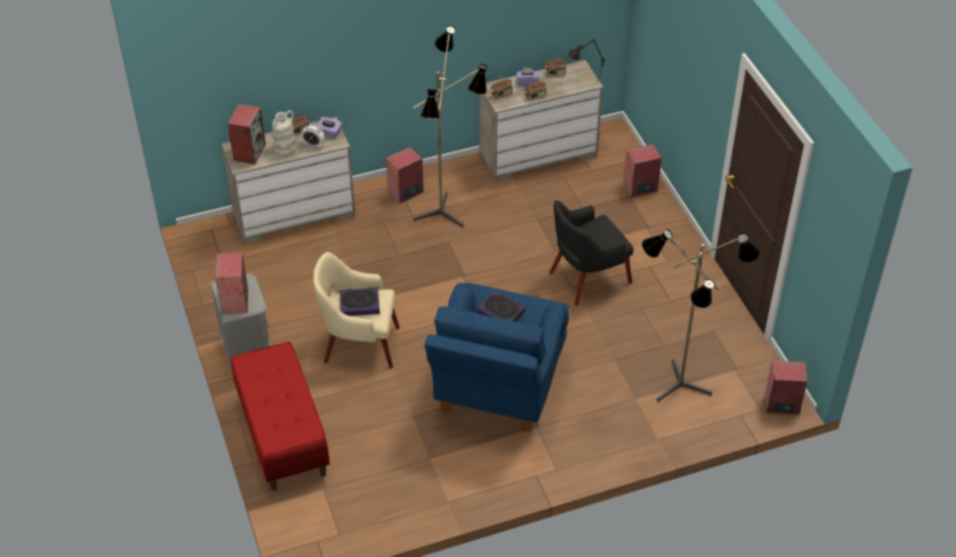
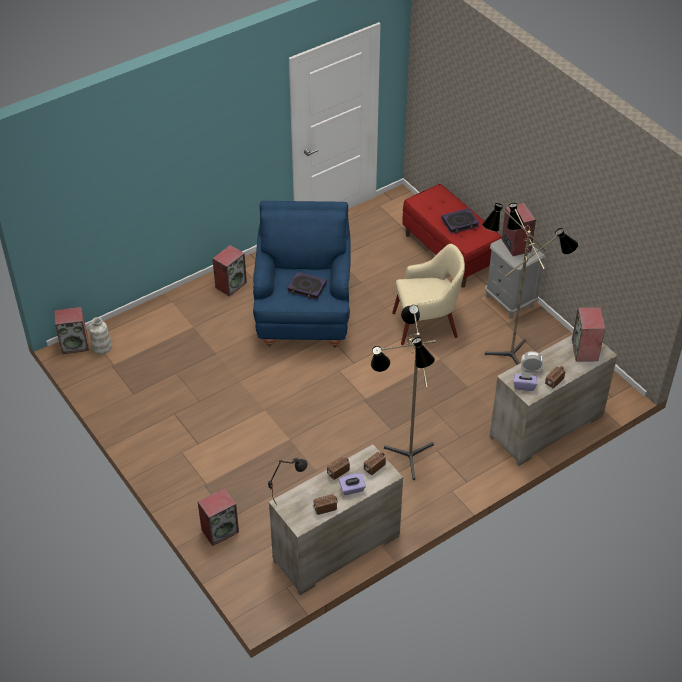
camera: 165 degrees right, 0 degrees up
white vase [272,111,296,157] -> white vase moved to [88,317,112,354]
book [340,287,380,316] -> book moved to [441,208,479,234]
speaker [386,147,424,204] -> speaker moved to [212,245,247,297]
black armchair [549,200,633,306] -> none
floor lamp [642,229,760,402] -> floor lamp moved to [482,203,578,365]

